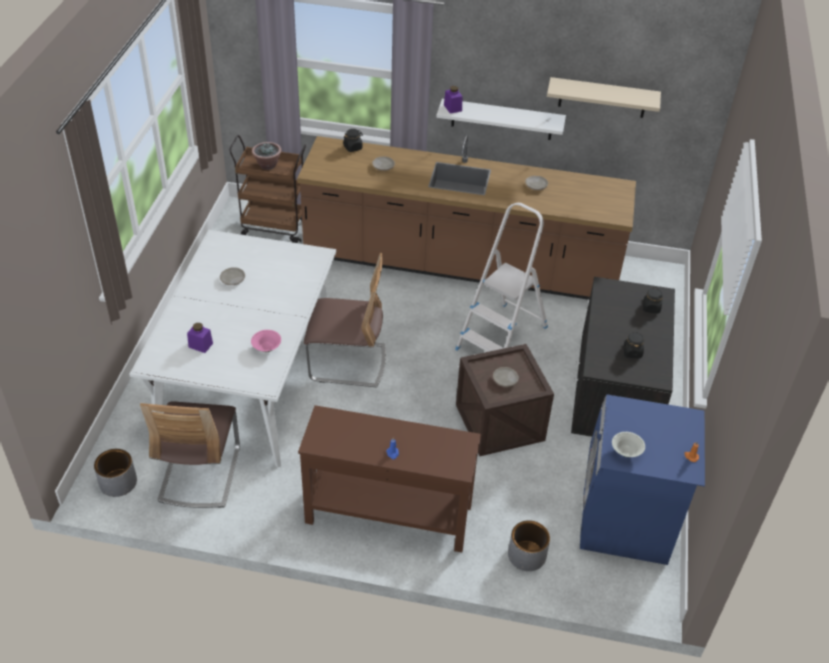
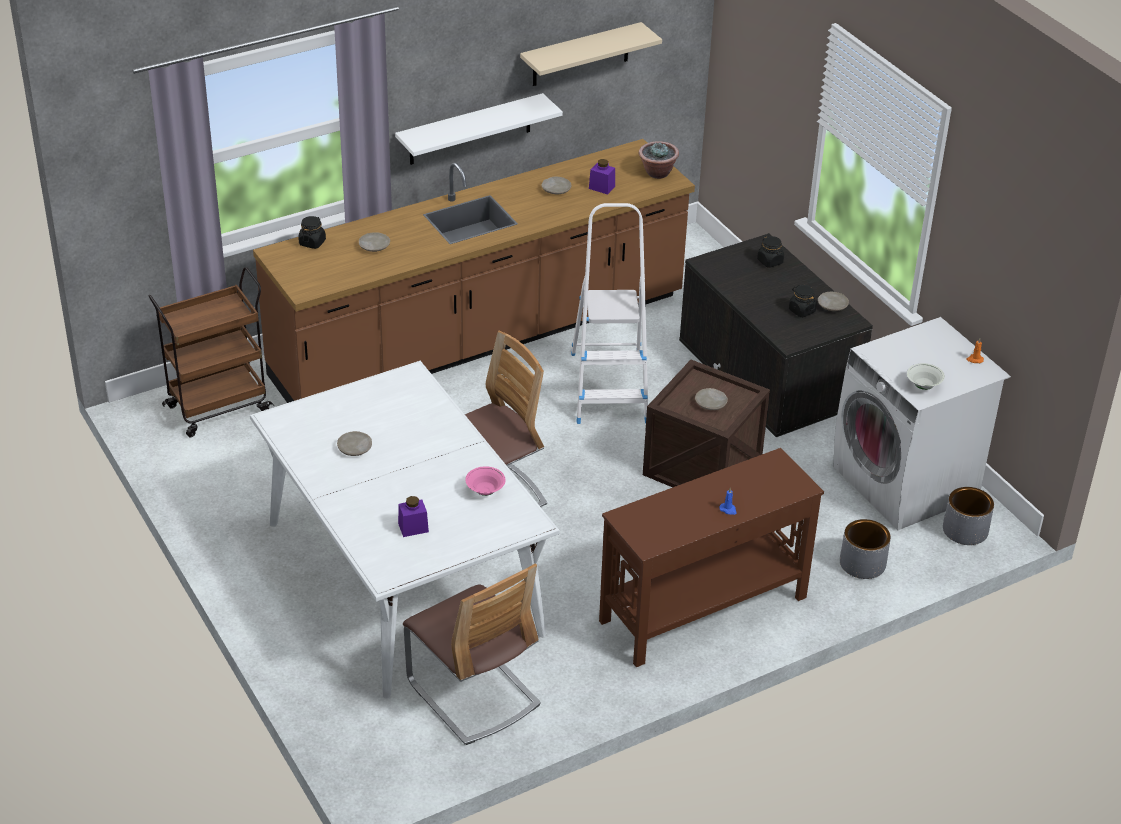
camera: 40 degrees left, 5 degrees down
grey planter [94,449,137,497] -> grey planter moved to [943,487,994,545]
potted plant [252,142,282,170] -> potted plant moved to [639,141,679,179]
purple jar [444,86,463,114] -> purple jar moved to [589,159,615,195]
blue washing machine [580,394,705,565] -> white washing machine [834,317,1011,530]
none -> beige plate [818,292,849,311]

